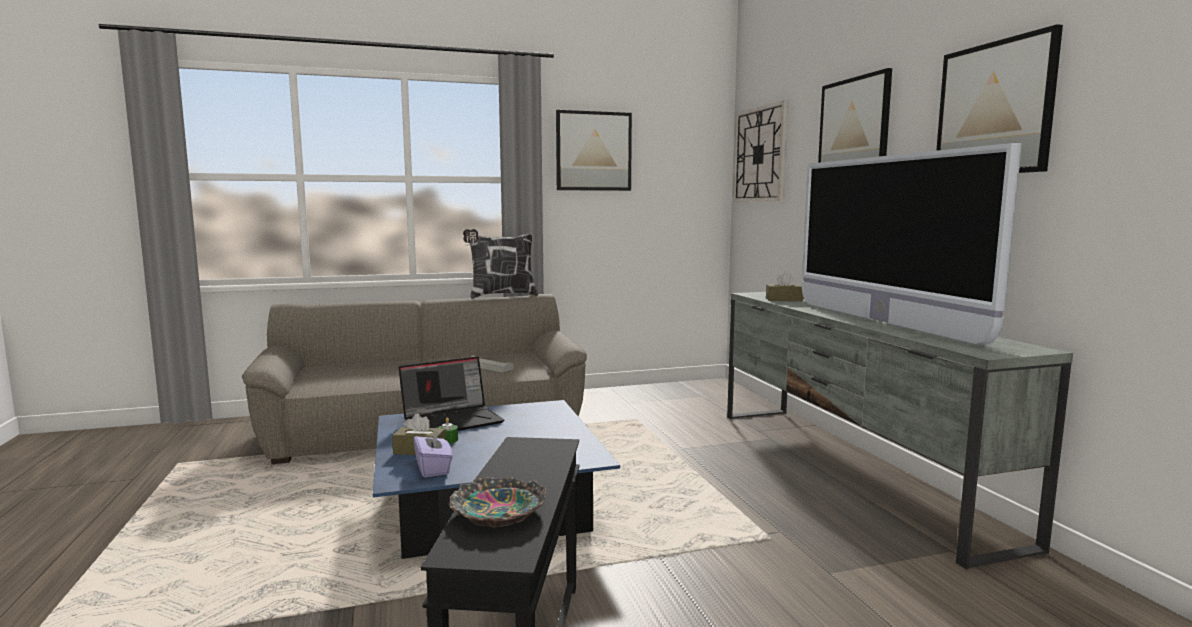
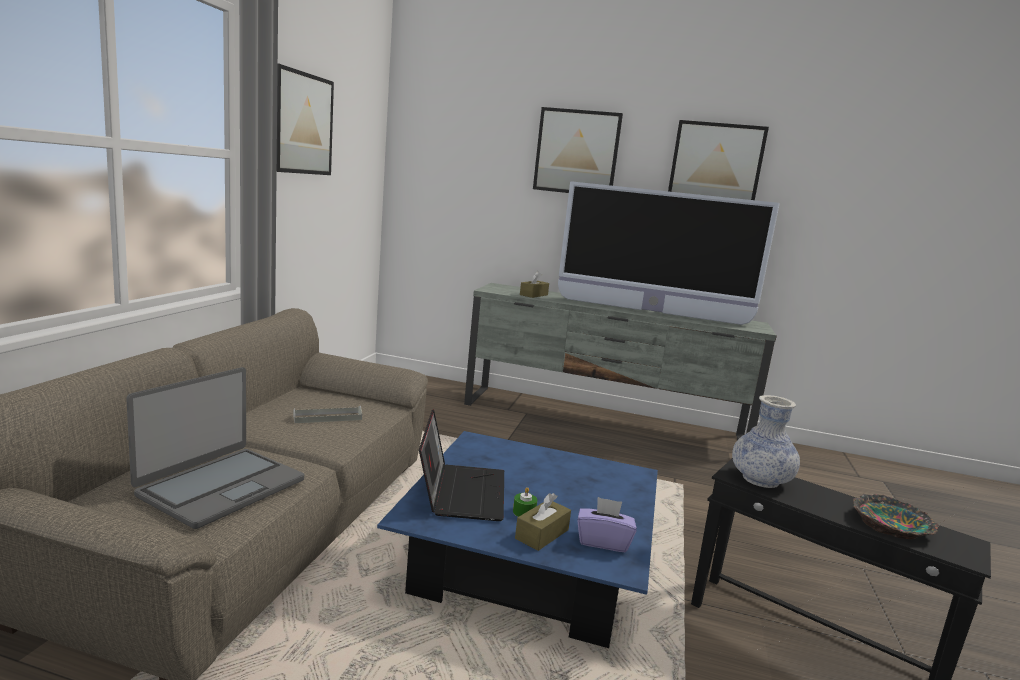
camera: 60 degrees left, 5 degrees up
pillow [463,229,538,299] -> none
wall clock [733,100,788,202] -> none
none -> laptop [126,367,304,529]
none -> vase [732,395,800,488]

